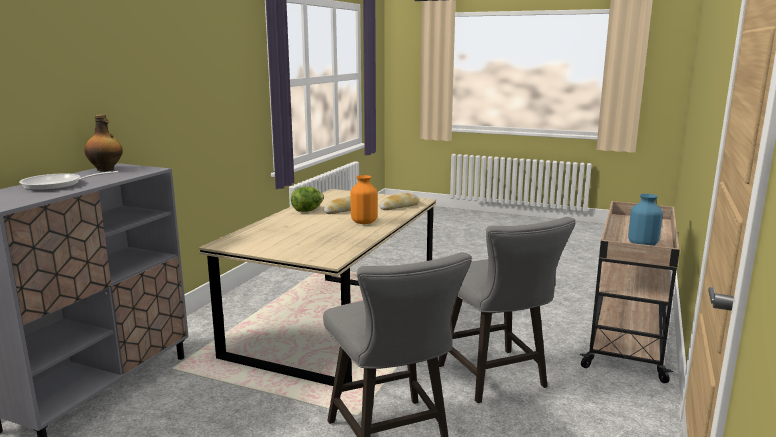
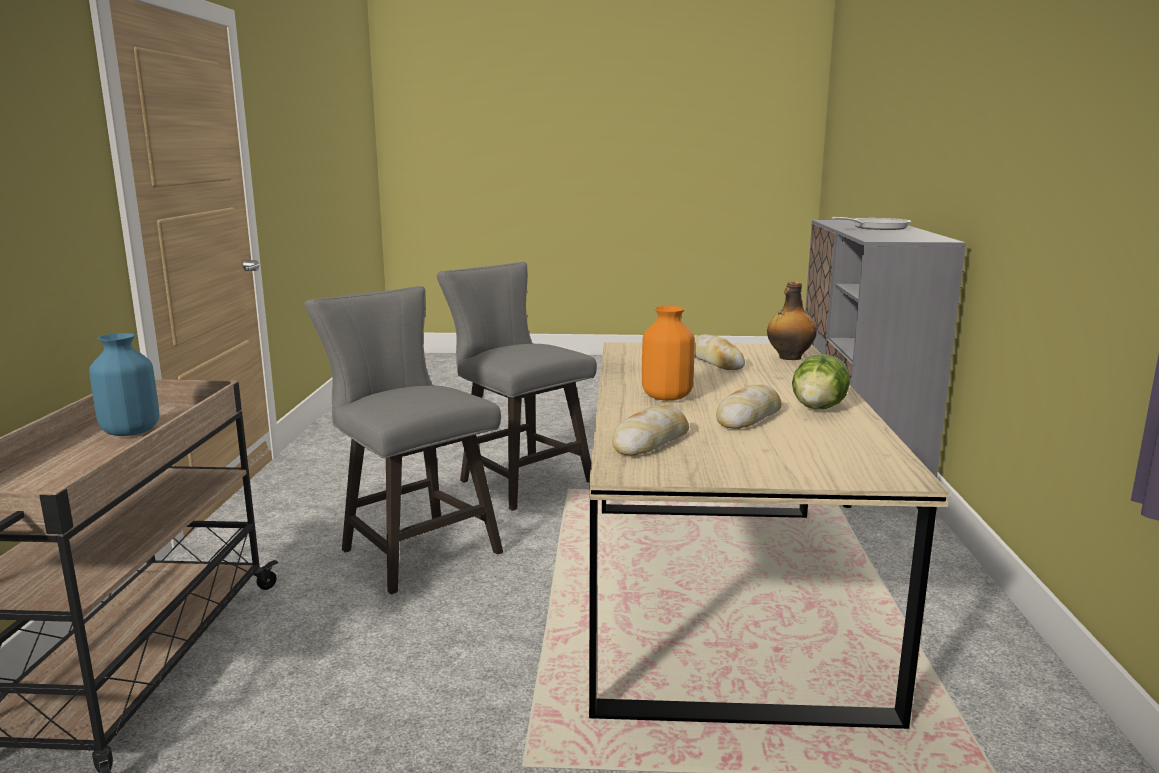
camera: 160 degrees right, 0 degrees up
bottle [84,115,123,171] -> bottle moved to [767,282,817,360]
none -> bread [694,334,745,370]

